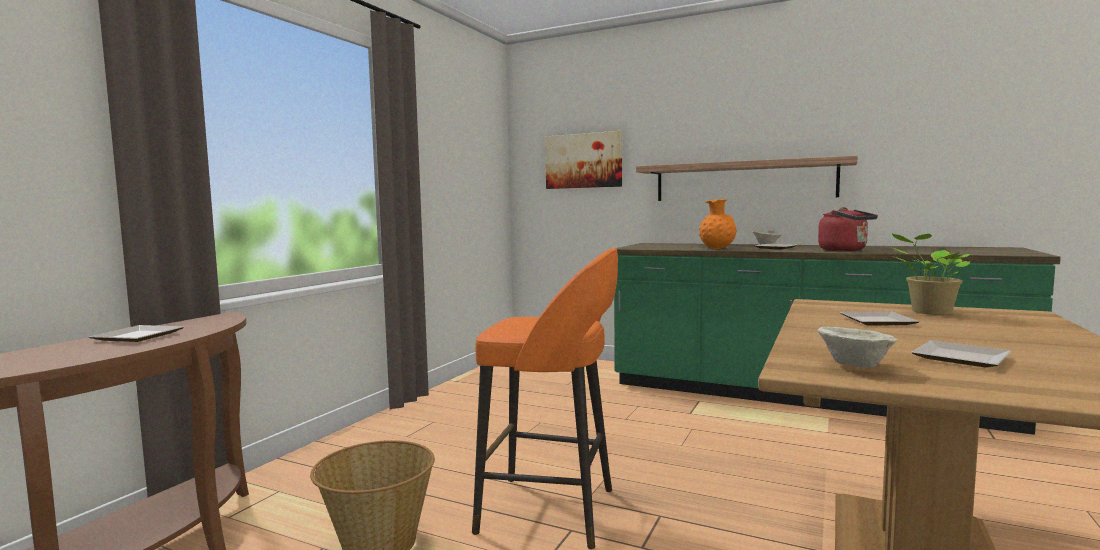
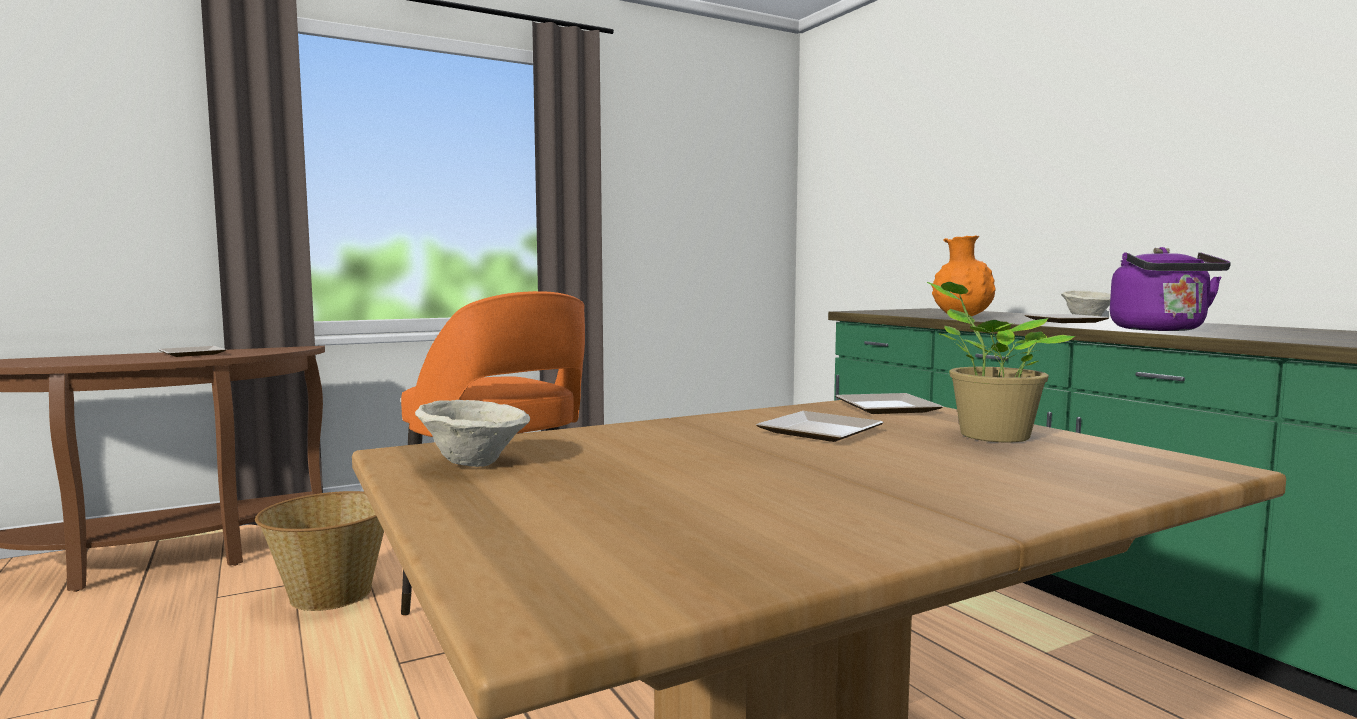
camera: 35 degrees right, 0 degrees up
picture [545,131,622,189] -> none
shelf [636,156,858,201] -> none
red kettle [818,207,878,251] -> purple kettle [1110,247,1231,331]
plate [911,340,1012,367] -> plate moved to [836,393,943,414]

